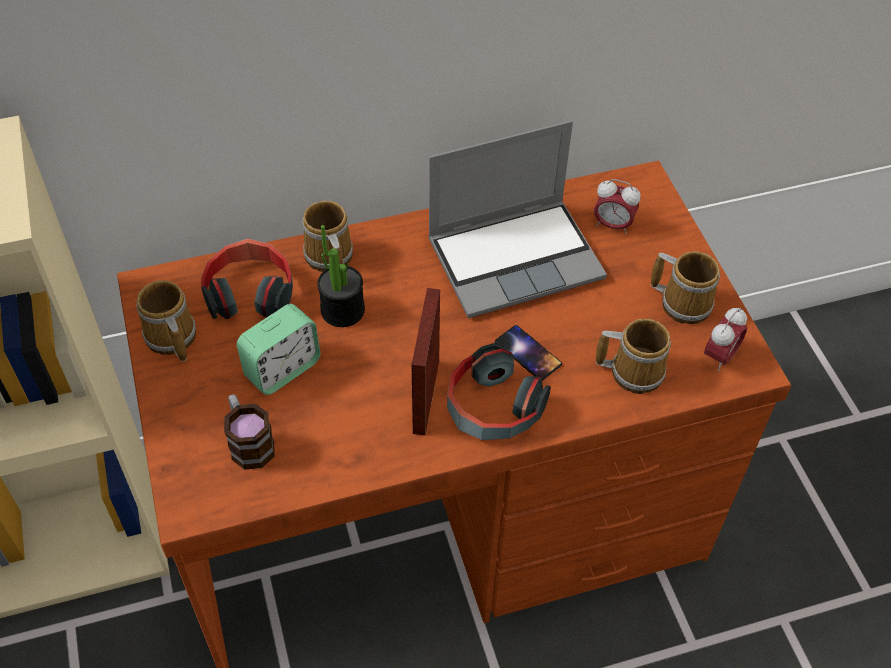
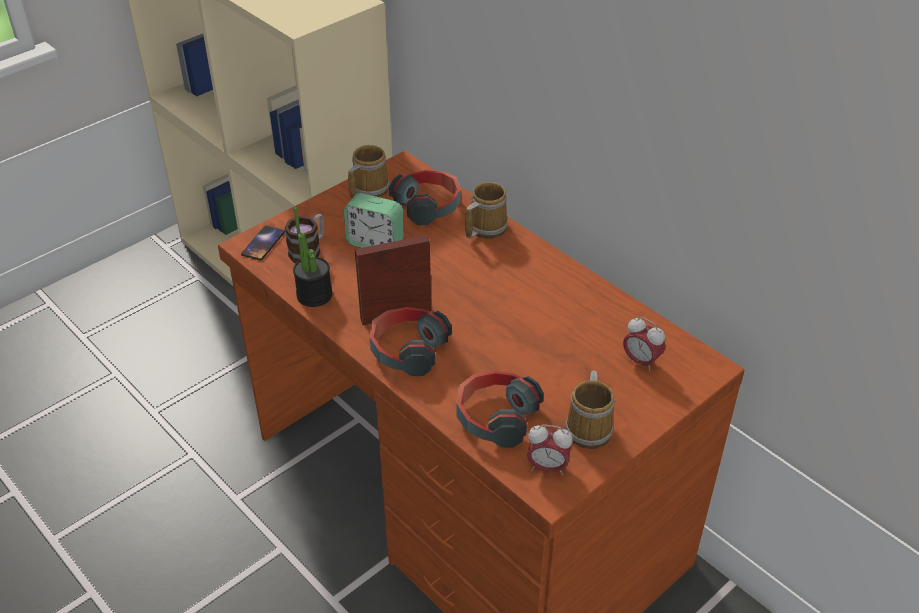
camera: 65 degrees right, 10 degrees down
potted plant [317,225,365,327] -> potted plant moved to [293,207,332,307]
laptop [428,120,607,318] -> none
phone [495,325,562,381] -> phone moved to [241,226,285,261]
alarm clock [594,179,641,234] -> alarm clock turned 45 degrees counterclockwise [623,317,665,372]
mug [596,319,671,394] -> headphones [456,371,544,447]

